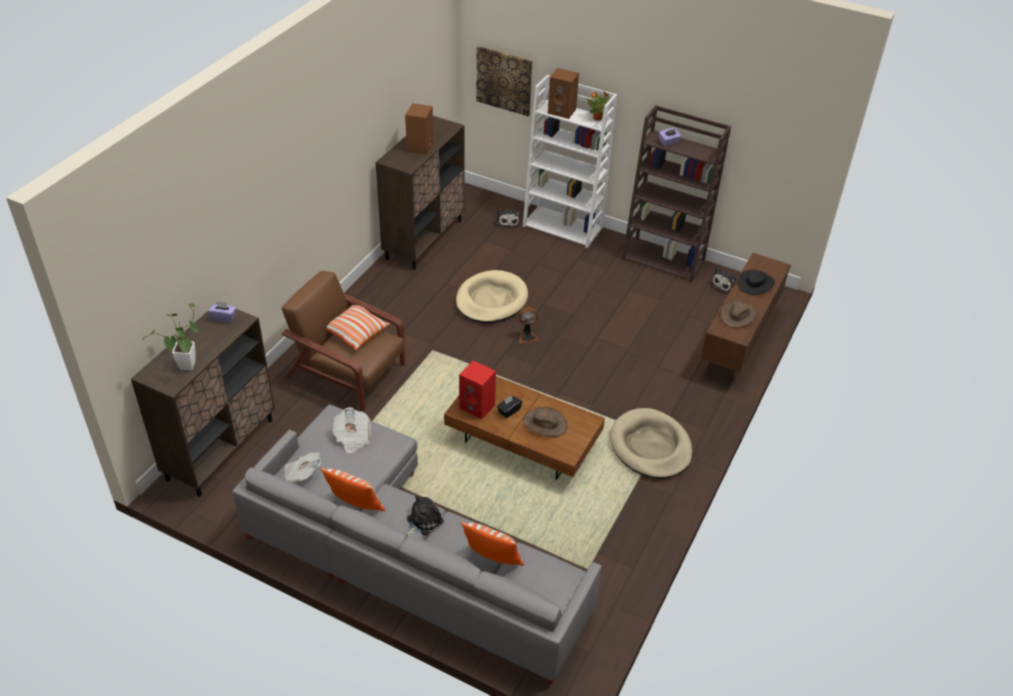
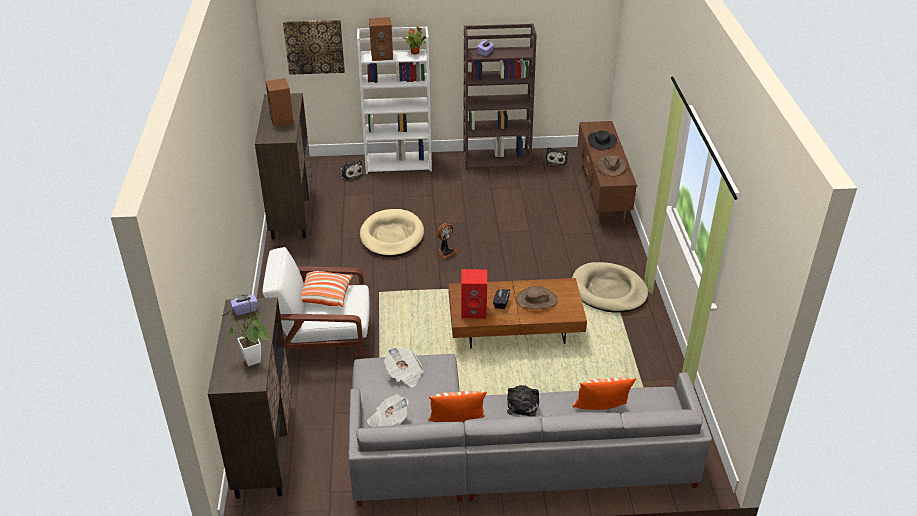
camera: 30 degrees left, 5 degrees down
brown armchair [281,271,405,411] -> white armchair [262,247,370,359]

